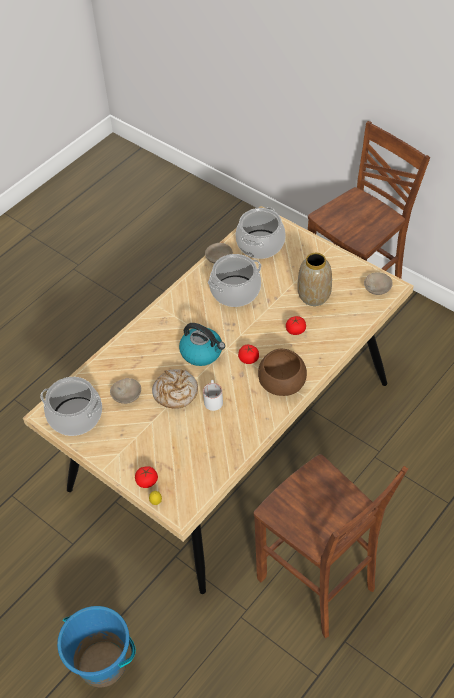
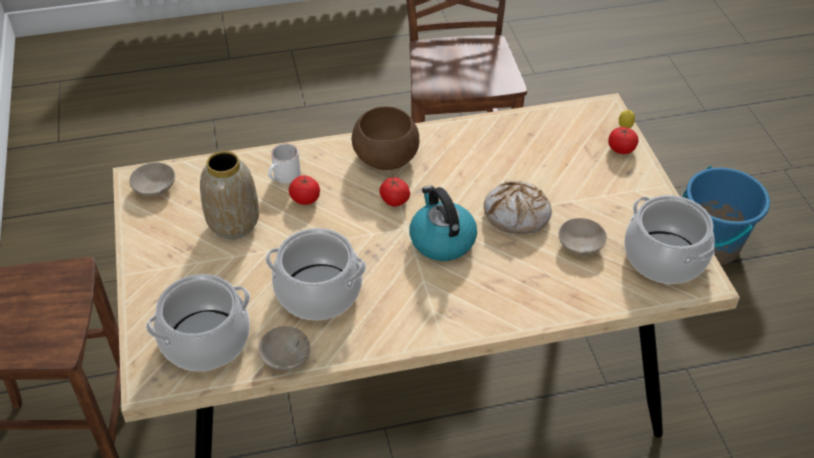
camera: 145 degrees left, 5 degrees down
white mug [203,380,223,411] -> white mug moved to [268,144,301,184]

